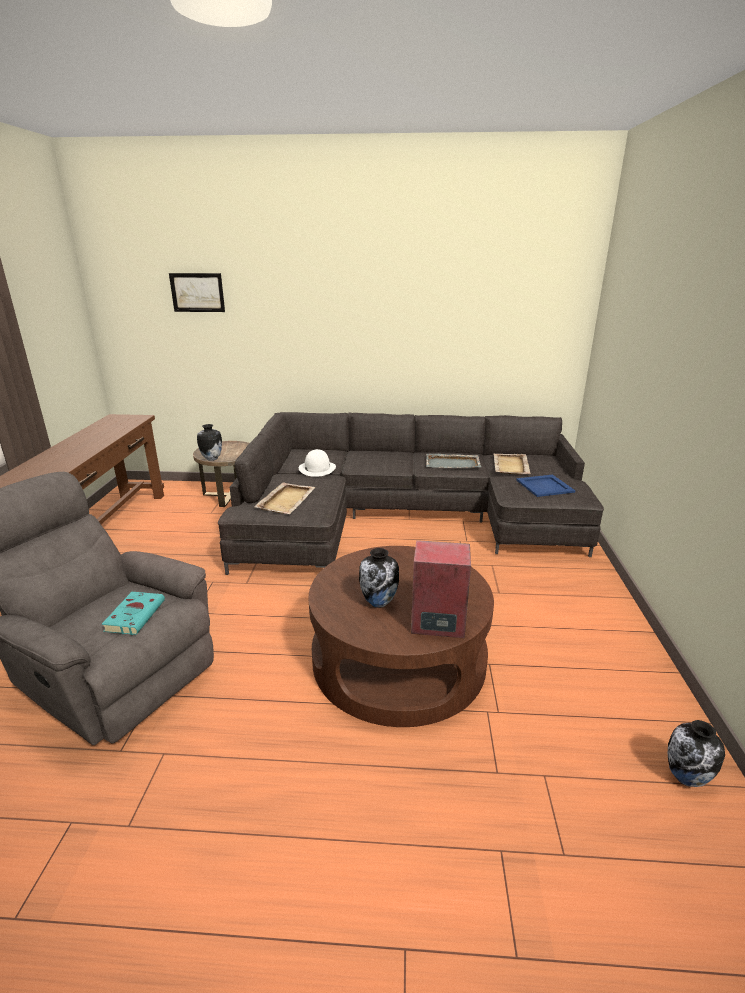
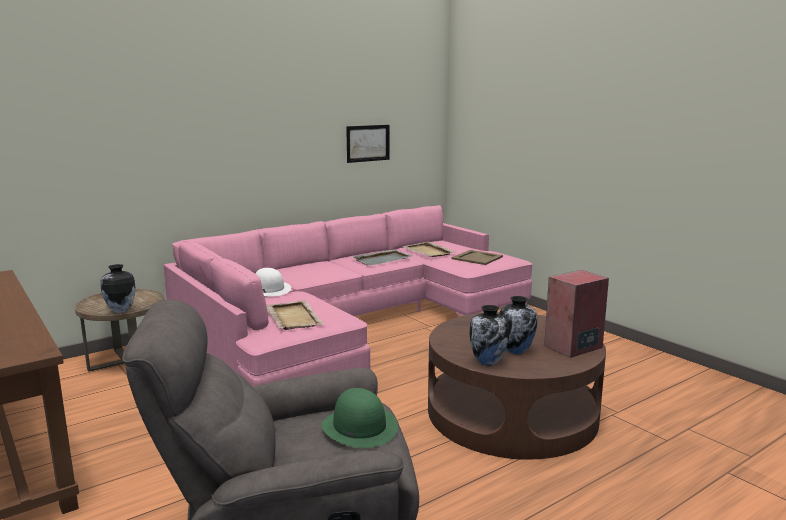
camera: 40 degrees left, 10 degrees down
turquoise book [101,592,165,635] -> green hat [321,388,398,448]
picture [169,273,225,312] -> picture moved to [346,125,389,163]
grey sofa [218,412,604,575] -> pink sofa [164,205,533,387]
blue tray [516,475,576,497] -> beige tray [452,250,503,265]
vase [668,720,725,787] -> vase moved to [469,305,509,366]

